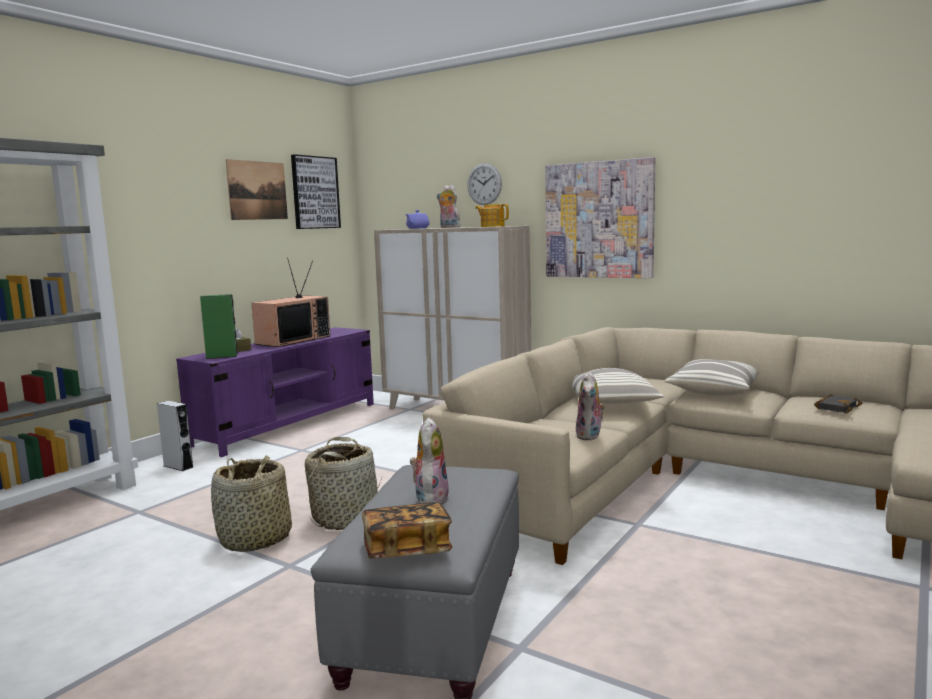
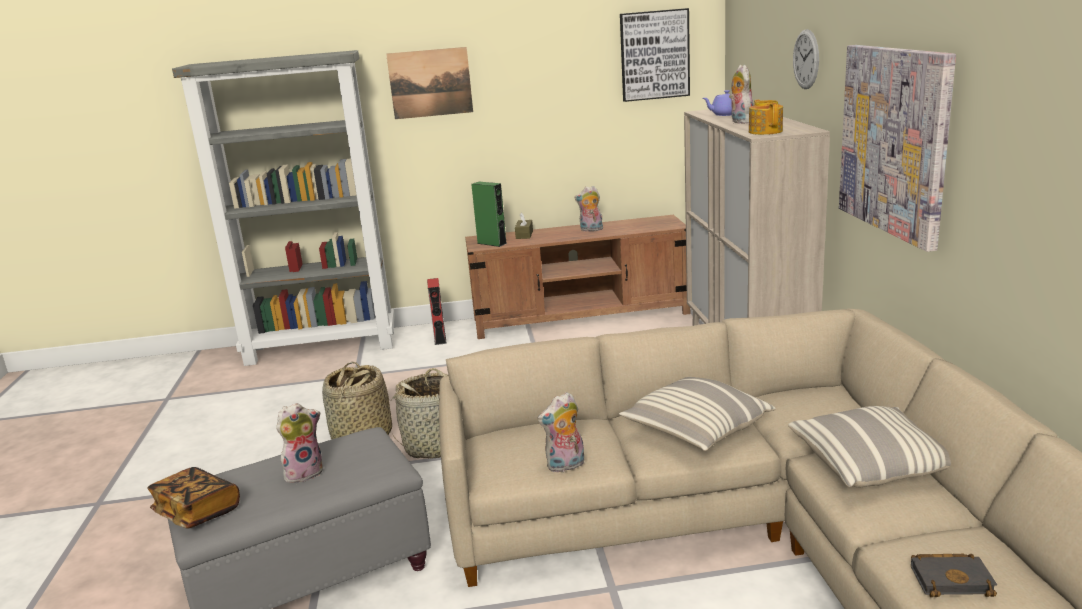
camera: 50 degrees right, 10 degrees up
grey speaker [157,401,194,471] -> red speaker [427,278,447,345]
purple tv stand [176,327,374,457] -> brown tv stand [465,215,690,339]
picture [226,159,288,220] -> picture moved to [386,47,473,119]
television [251,258,330,347] -> plush toy [574,186,603,232]

